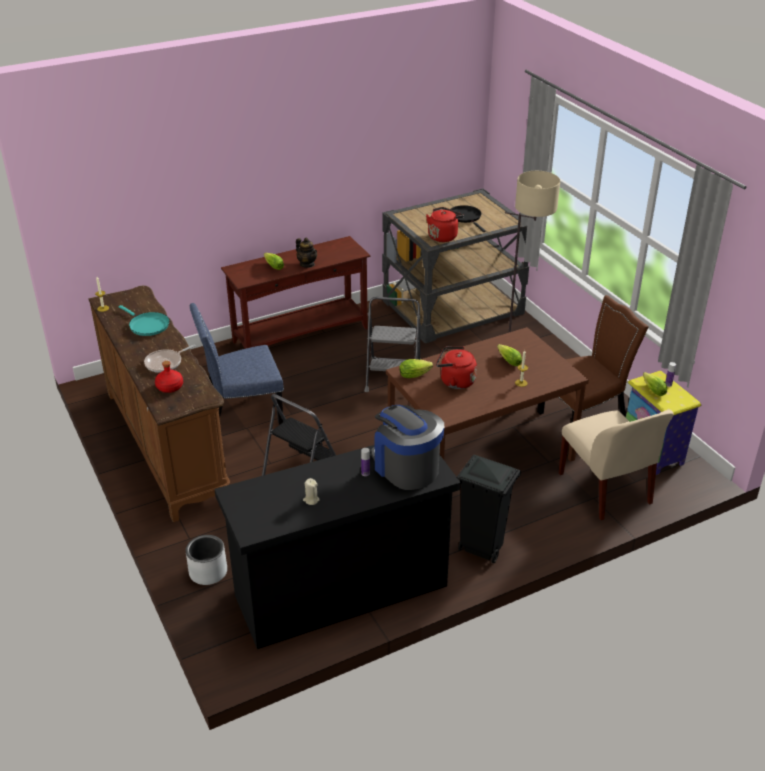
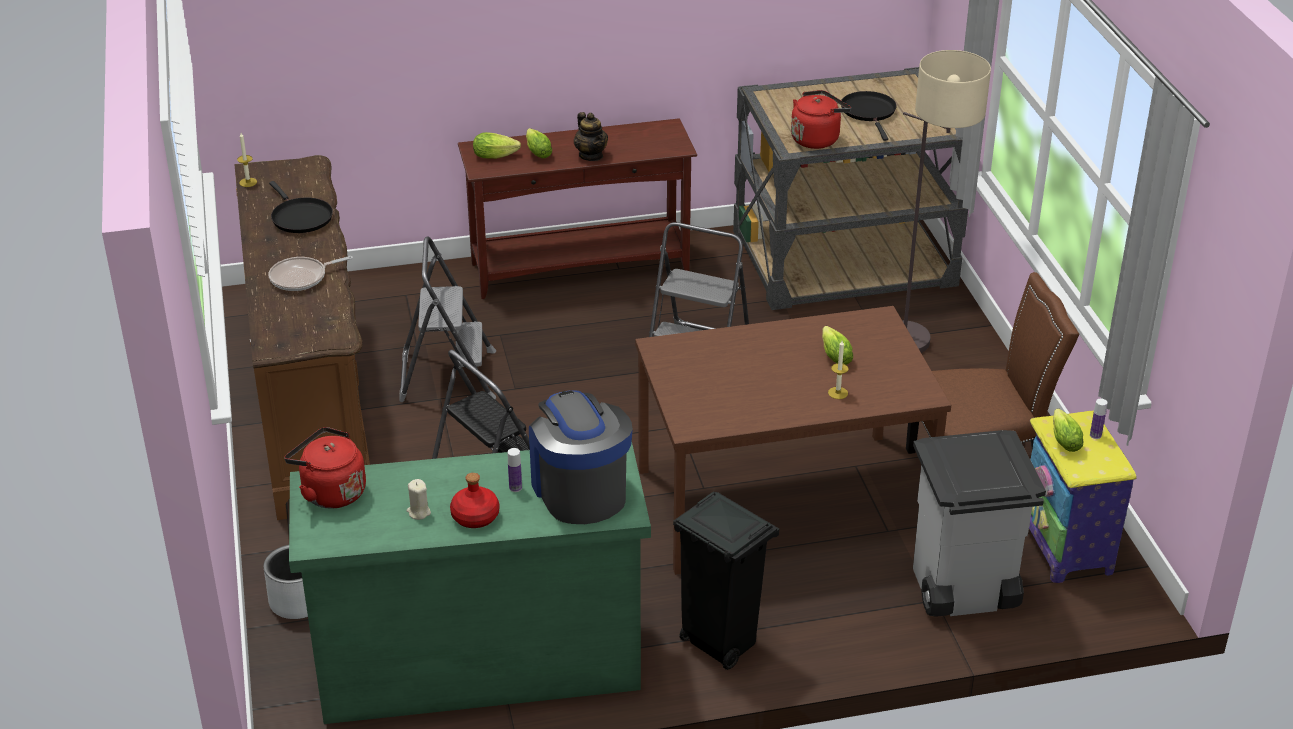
camera: 15 degrees right, 0 degrees up
turquoise frying pan [119,305,169,336] -> black frying pan [269,181,333,233]
red bottle [155,361,183,393] -> red bottle moved to [450,473,499,528]
blue chair [190,303,284,425] -> grey step ladder [399,237,496,402]
black dresser [214,445,461,649] -> green dresser [289,442,651,724]
lettuce [399,359,433,378] -> lettuce moved to [473,132,521,159]
red kettle [436,346,477,389] -> red kettle moved to [284,427,366,508]
beige chair [559,410,674,520] -> grey trash can [913,430,1046,617]

